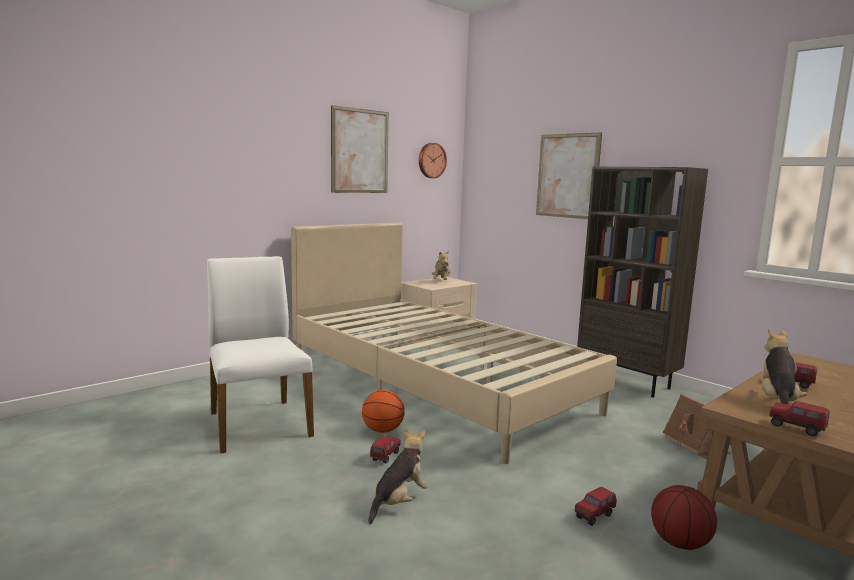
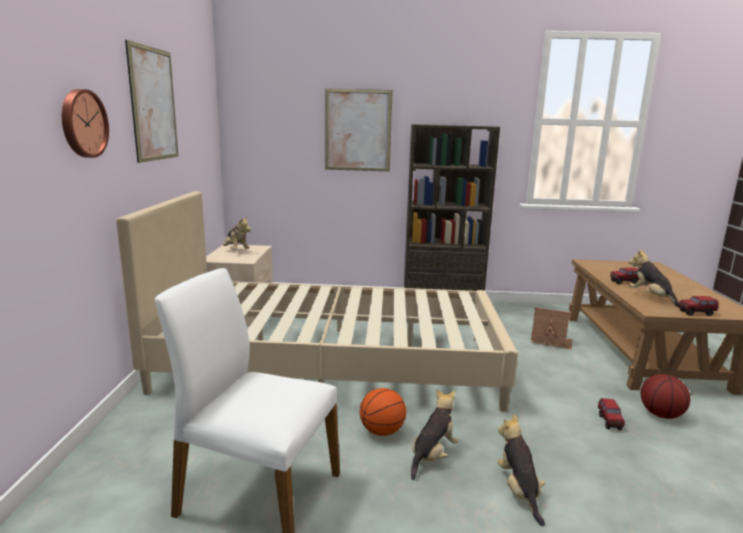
camera: 45 degrees left, 5 degrees up
toy truck [370,436,401,463] -> plush toy [411,389,458,480]
wall clock [419,143,447,178] -> wall clock moved to [62,89,109,158]

